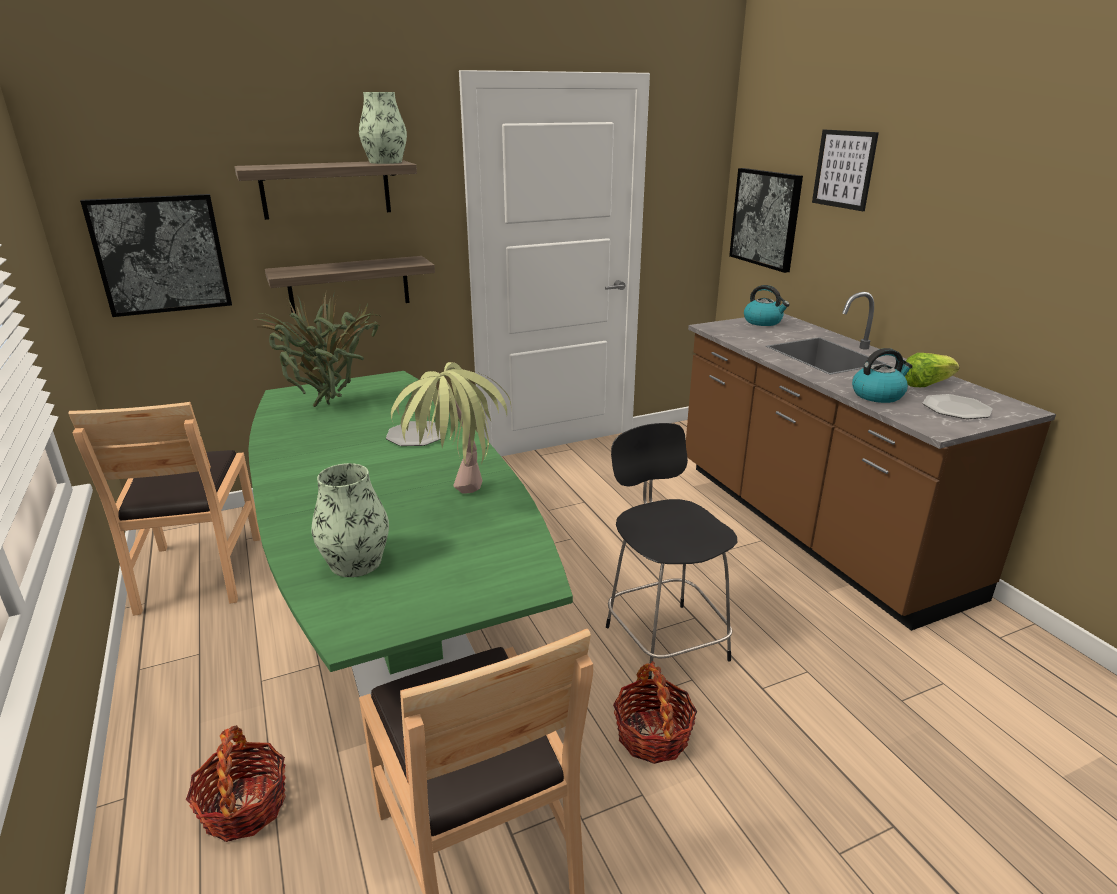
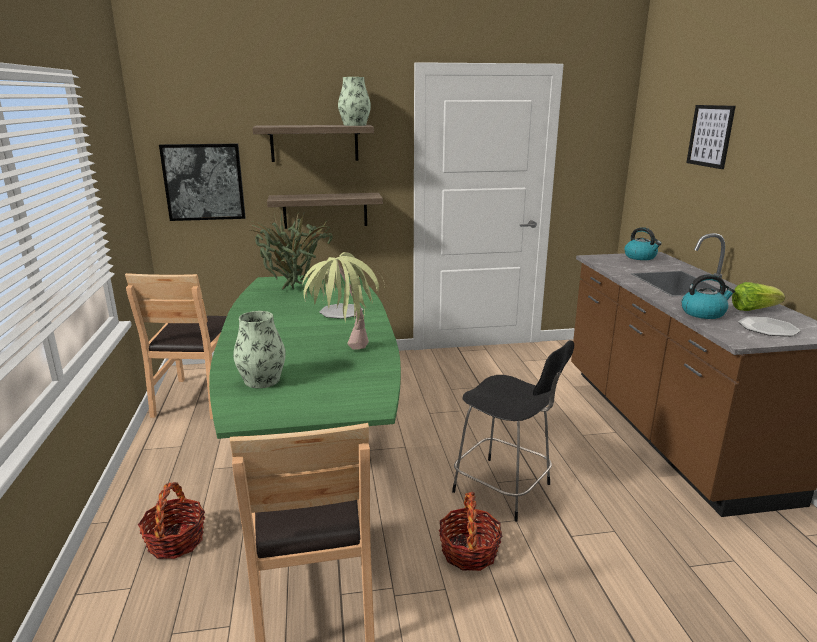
camera: 15 degrees right, 5 degrees down
black chair [606,423,737,679] -> black chair turned 135 degrees clockwise [452,340,574,521]
picture [729,168,803,273] -> none

